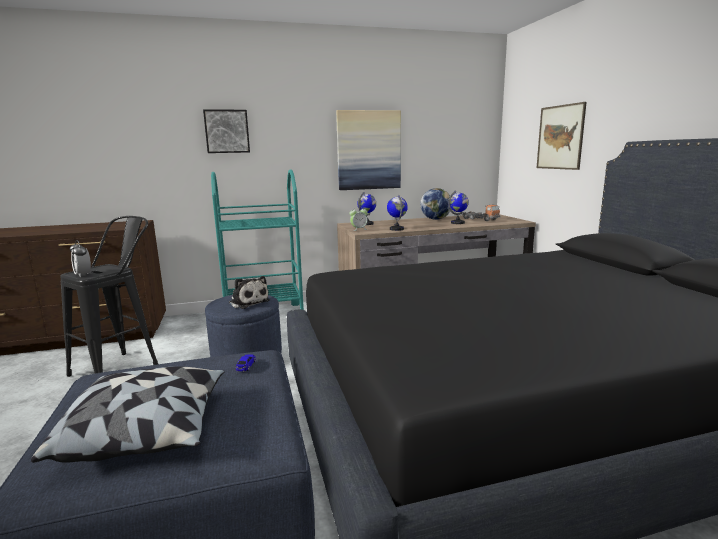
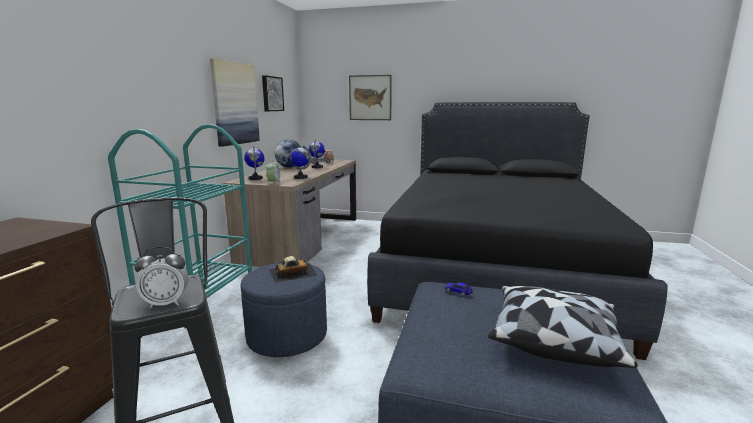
camera: 60 degrees left, 0 degrees up
picture [203,110,250,153] -> picture moved to [262,75,284,111]
plush toy [229,276,270,309] -> toy car [269,256,317,283]

